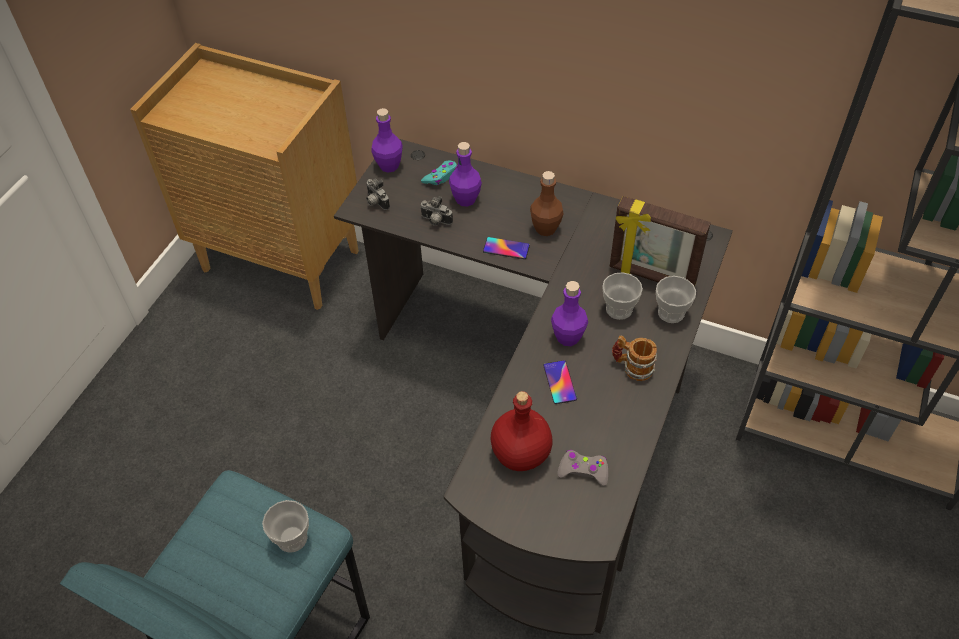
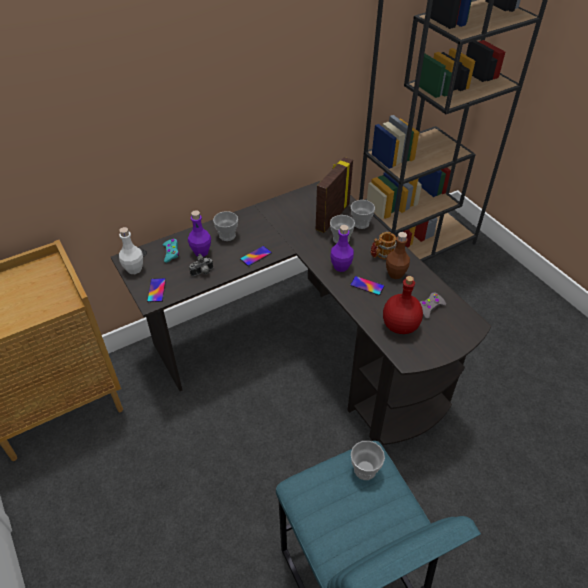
camera: 55 degrees left, 5 degrees down
camera [366,179,390,210] -> phone [147,278,166,302]
purple bottle [371,108,403,173] -> white bottle [119,227,143,274]
brown bottle [530,171,563,236] -> brown bottle moved to [386,232,410,279]
picture frame [610,196,711,287] -> picture frame turned 150 degrees clockwise [316,157,353,233]
none -> cup [213,211,238,241]

